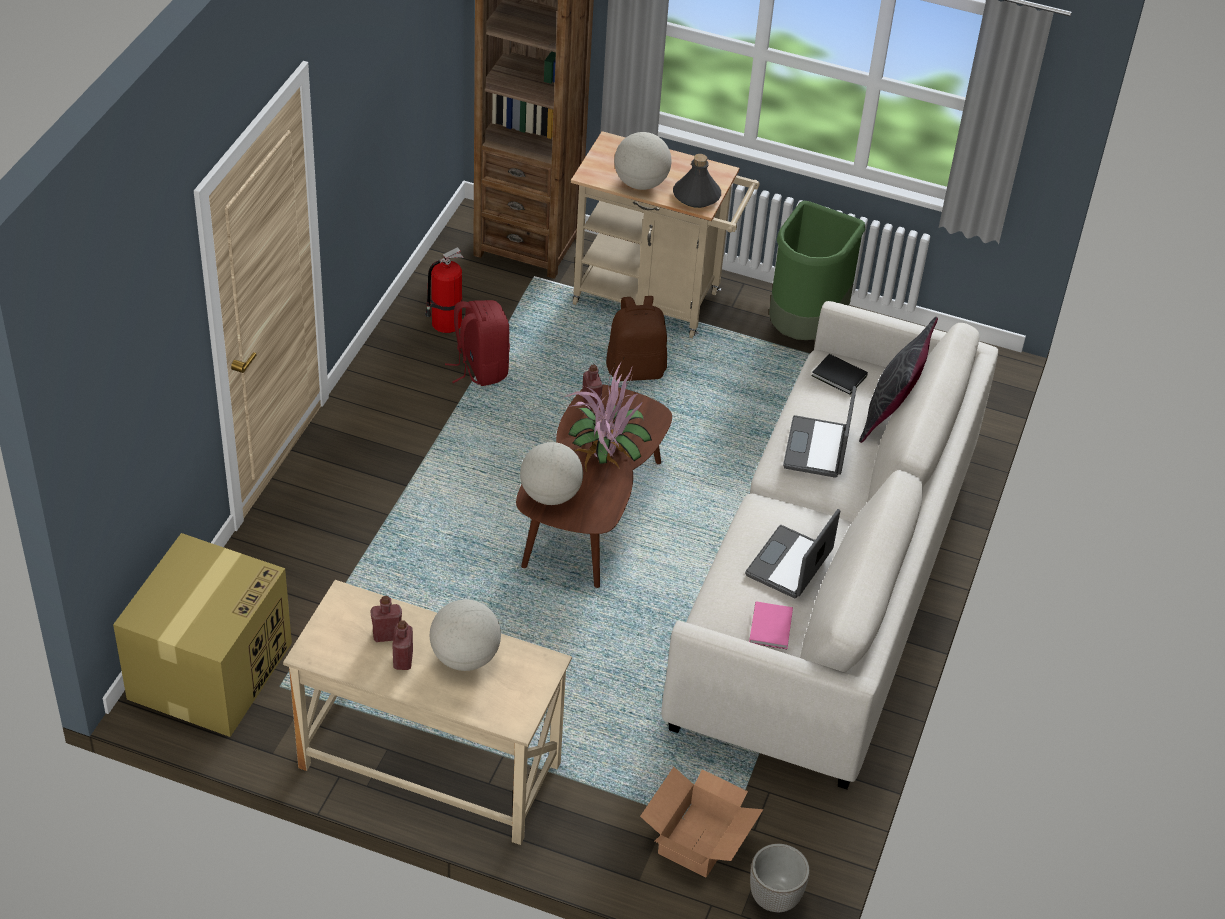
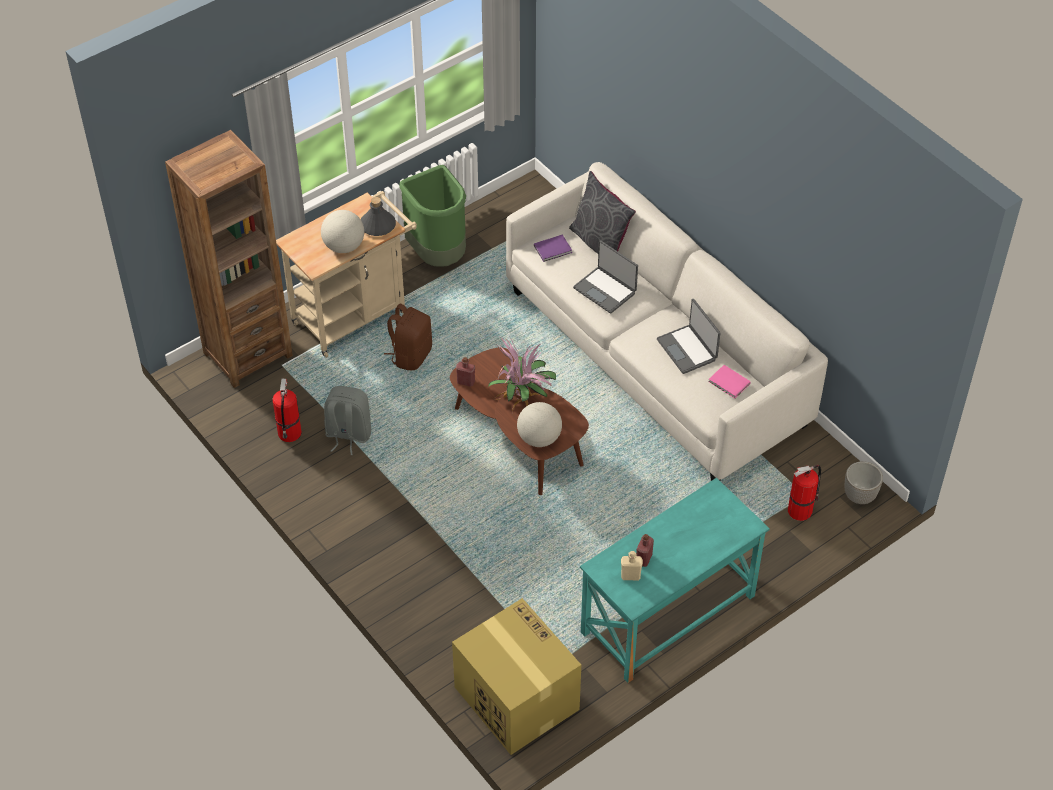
camera: 55 degrees left, 5 degrees up
beige desk [283,580,572,845] -> turquoise desk [580,478,770,683]
red bottle [392,620,413,670] -> none
globe [430,599,501,671] -> none
red backpack [445,300,510,386] -> grey backpack [324,386,371,455]
cardboard box [640,767,763,877] -> fire extinguisher [788,465,821,521]
black book [812,354,868,395] -> purple book [534,235,572,262]
none -> beige bottle [621,551,643,580]

